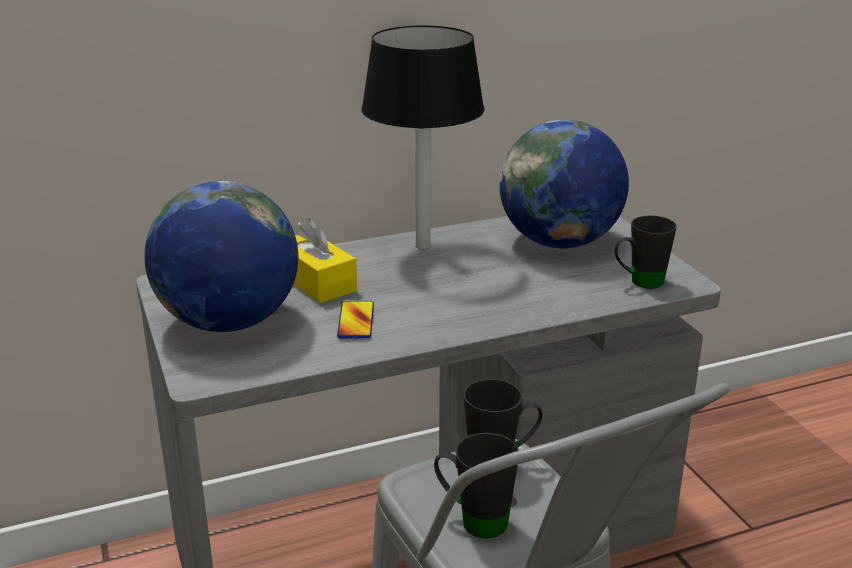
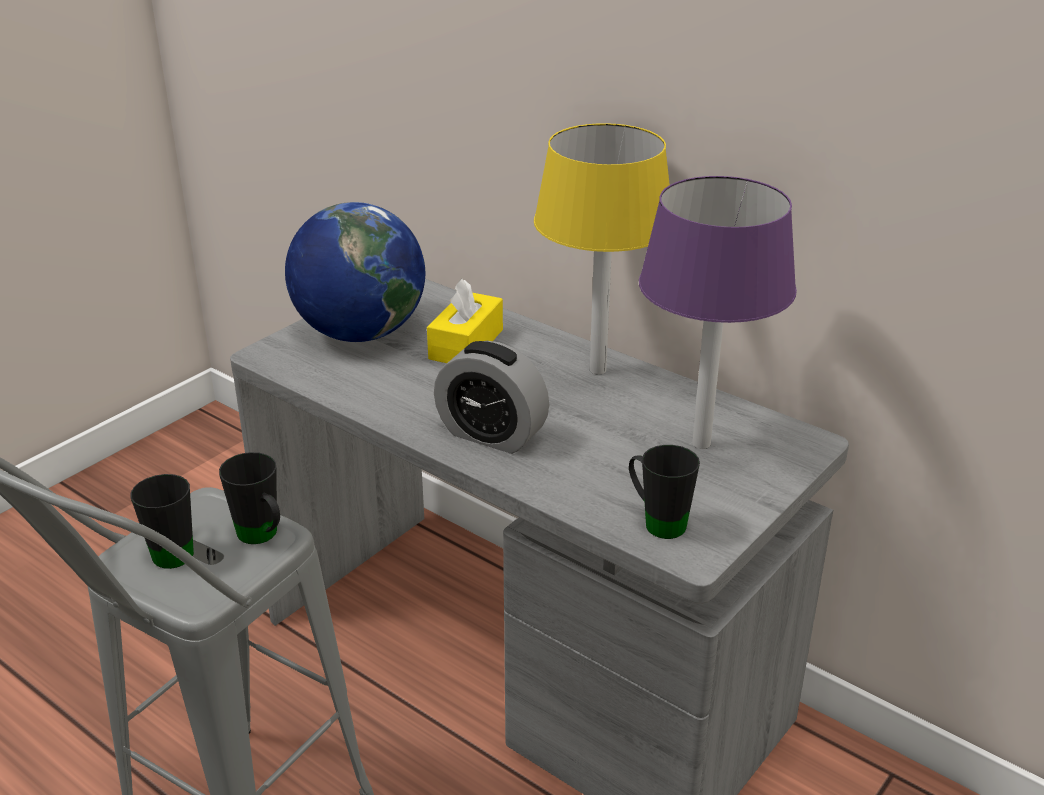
camera: 60 degrees right, 5 degrees up
phone [337,301,374,338] -> none
black table lamp [361,25,485,249] -> yellow table lamp [534,123,670,375]
globe [499,120,629,248] -> purple table lamp [639,176,797,449]
none -> alarm clock [434,341,549,454]

